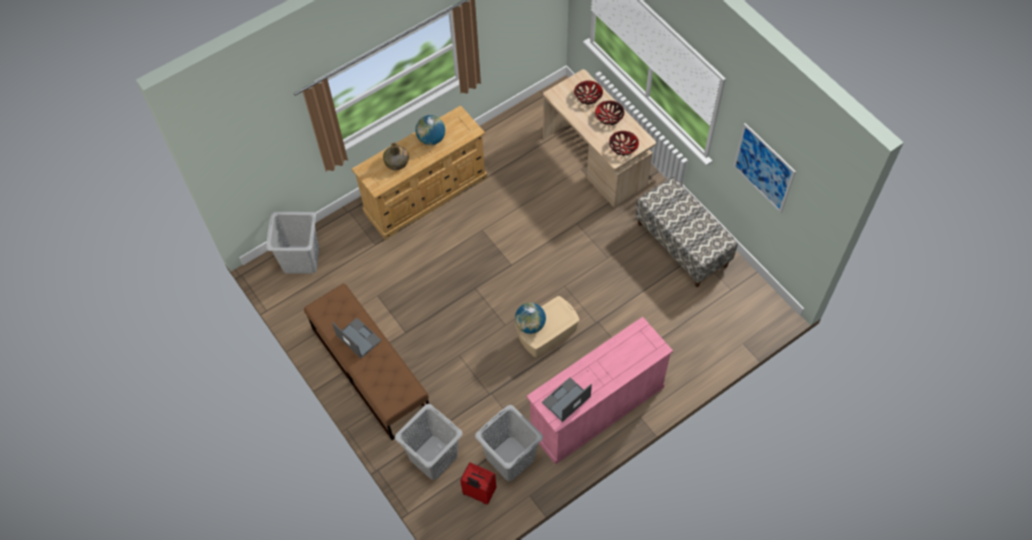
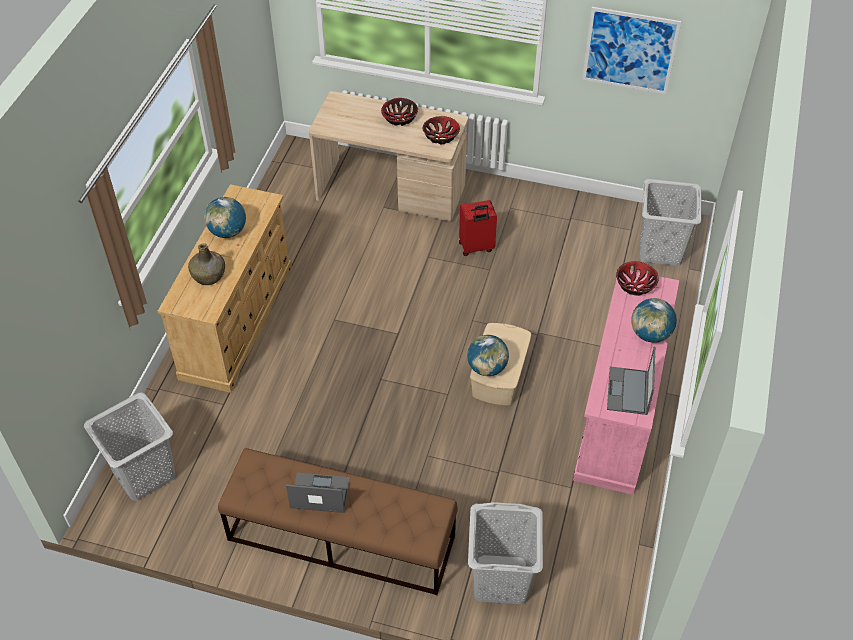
camera: 40 degrees left, 10 degrees down
red suitcase [460,463,496,505] -> red suitcase moved to [459,200,497,256]
grey laundry basket [475,405,543,481] -> grey laundry basket moved to [639,179,701,266]
bowl [574,80,603,105] -> bowl moved to [616,261,658,296]
bench [635,177,738,287] -> none
none -> globe [631,298,677,343]

